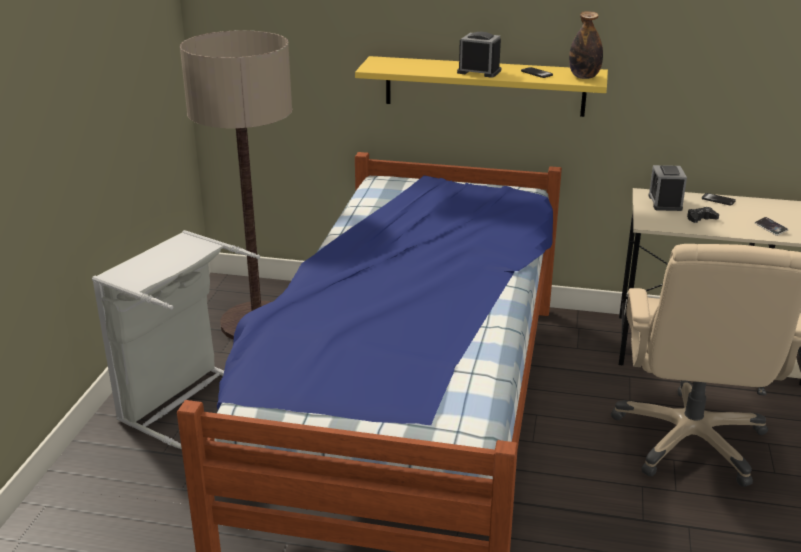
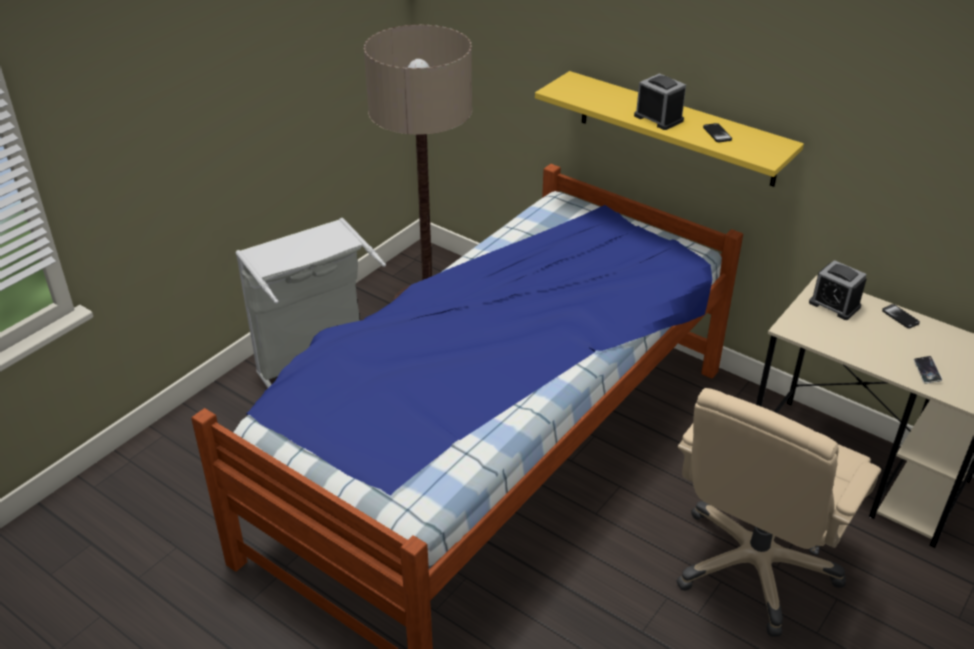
camera: 25 degrees right, 10 degrees up
bottle [569,11,603,79] -> none
alarm clock [648,165,687,211] -> alarm clock turned 75 degrees counterclockwise [809,260,867,320]
black game controller [687,207,719,223] -> none

